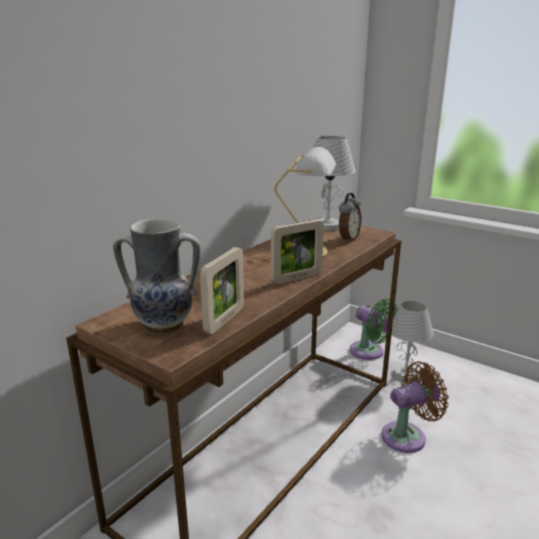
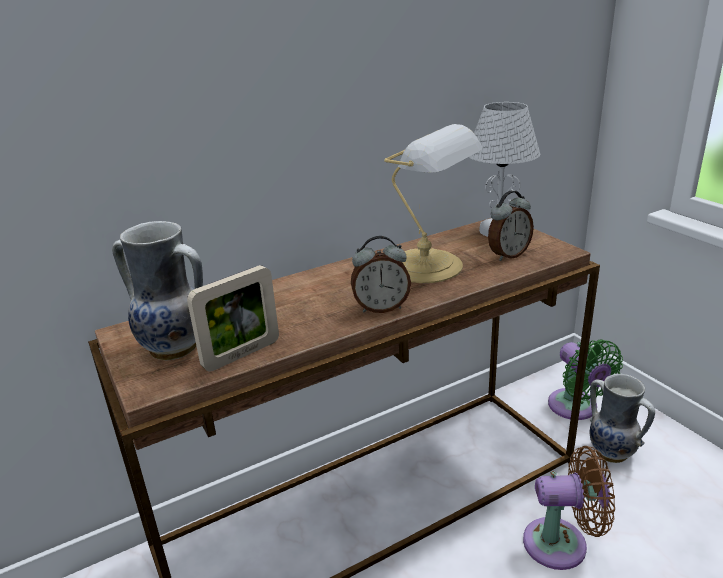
camera: 25 degrees right, 5 degrees up
picture frame [271,219,324,284] -> alarm clock [351,236,411,313]
white table lamp [391,300,434,380] -> vase [590,374,655,463]

